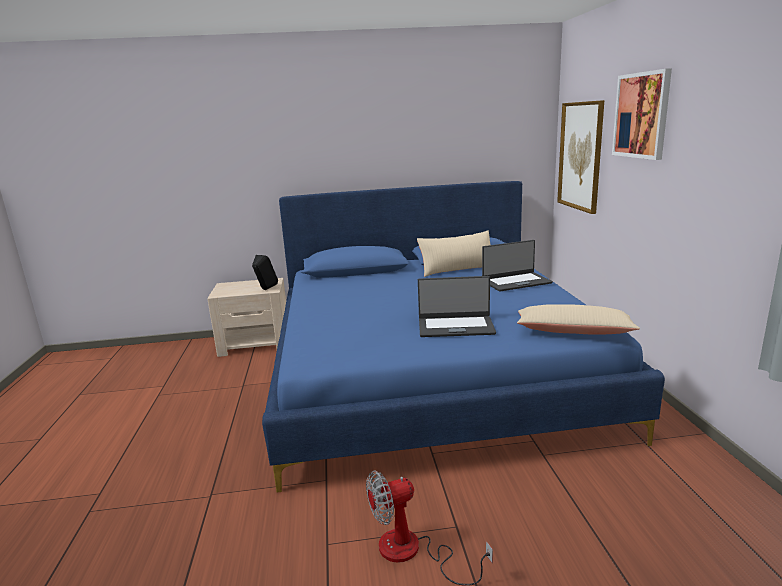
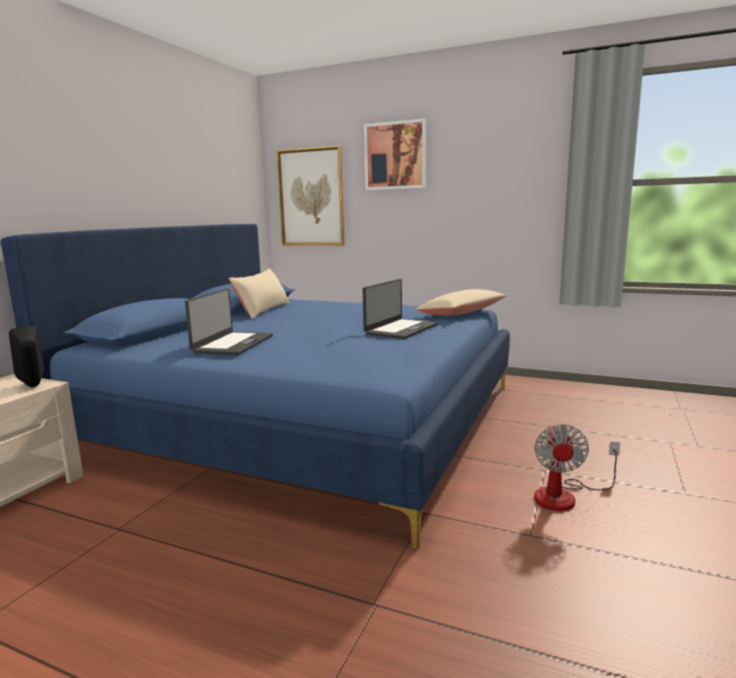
camera: 60 degrees left, 5 degrees down
laptop [482,240,553,291] -> laptop moved to [185,288,273,355]

